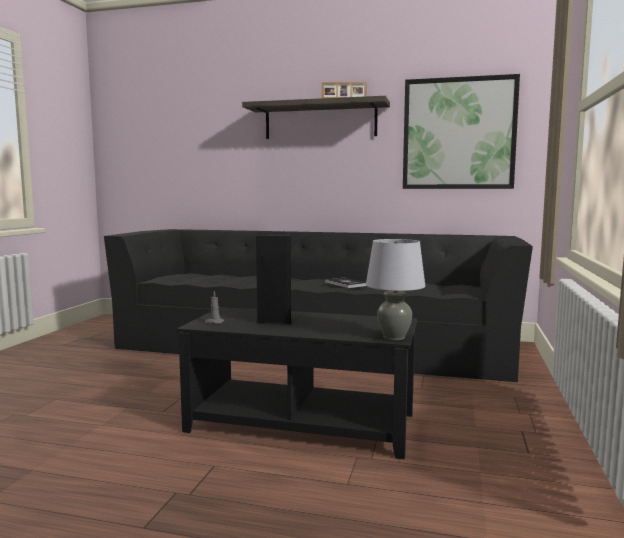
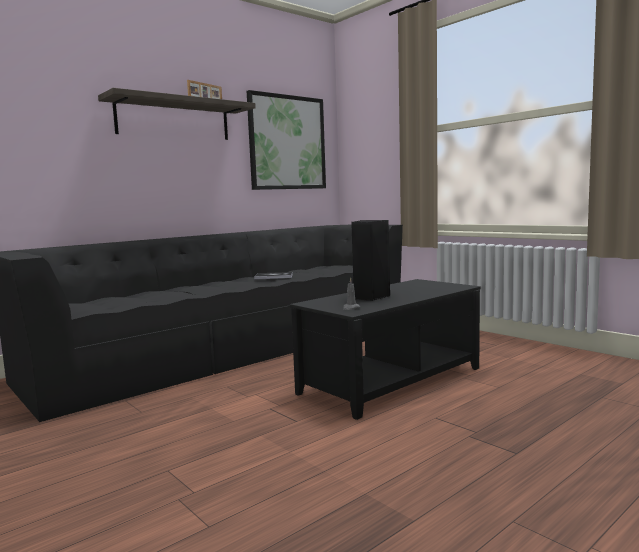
camera: 55 degrees left, 0 degrees up
grey table lamp [366,239,425,340] -> none

